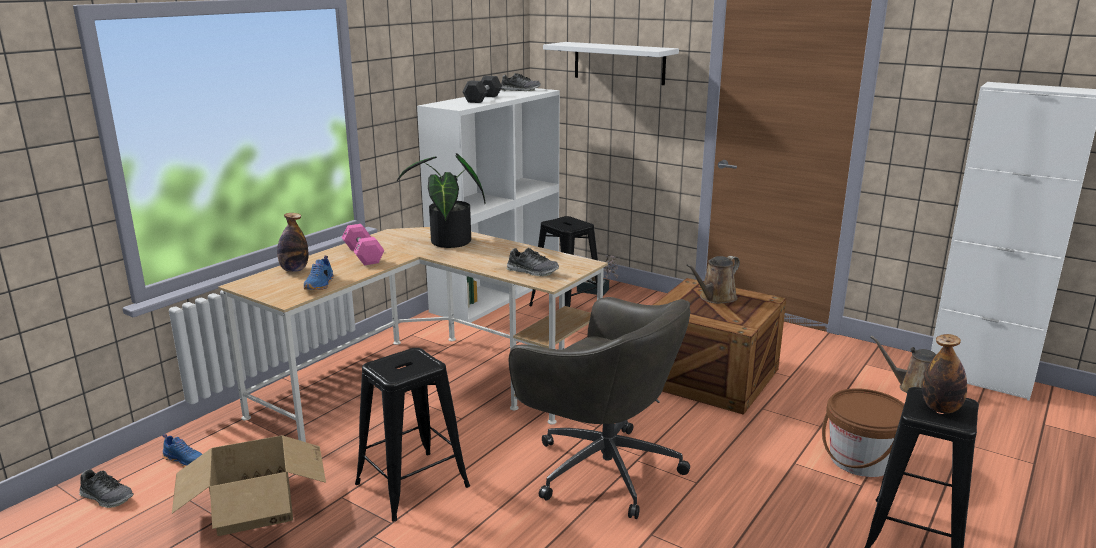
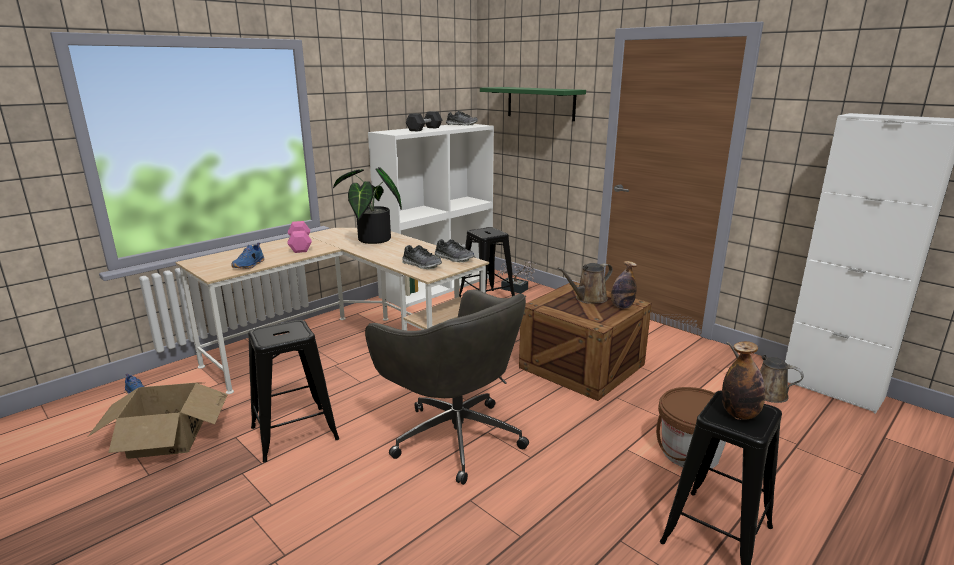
camera: 10 degrees right, 0 degrees up
shoe [79,469,134,508] -> shoe moved to [435,239,474,262]
bottle [277,213,308,272] -> bottle moved to [611,261,637,309]
white shelf [543,42,679,85] -> green shelf [480,87,586,121]

